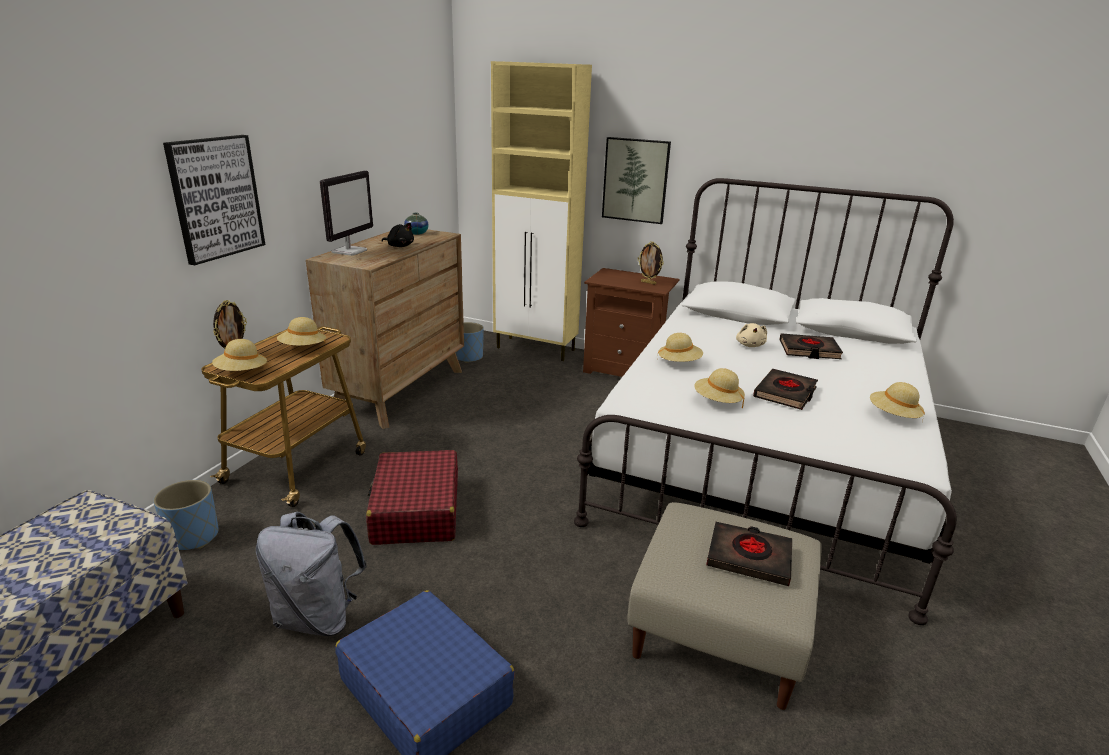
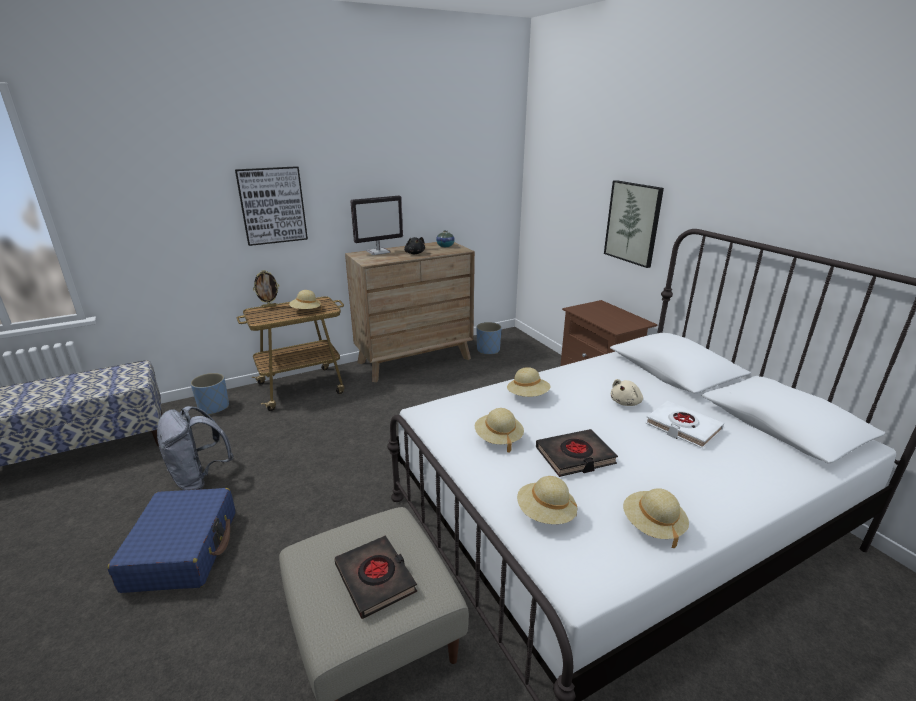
camera: 40 degrees right, 0 degrees up
beige hat [212,339,268,371] -> beige hat moved to [517,476,577,524]
red suitcase [366,450,458,545] -> none
beige cabinet [491,61,592,361] -> none
picture frame [638,241,664,285] -> none
black book [779,333,843,359] -> white book [645,401,724,449]

